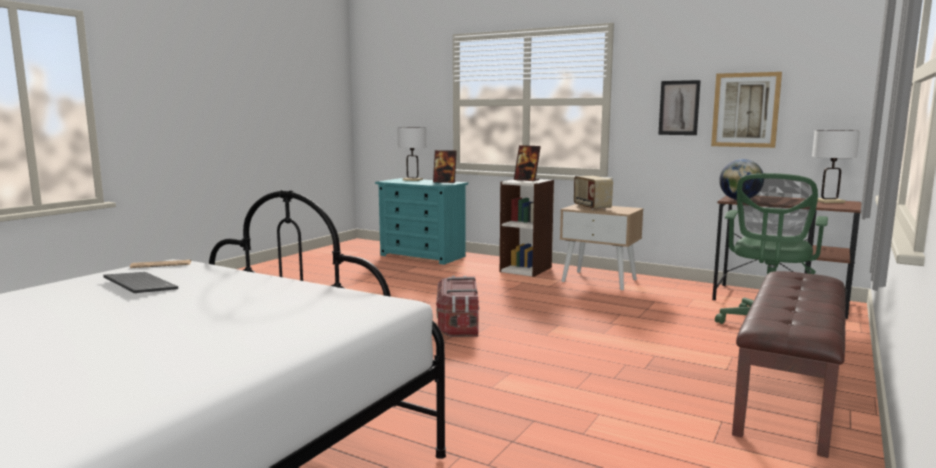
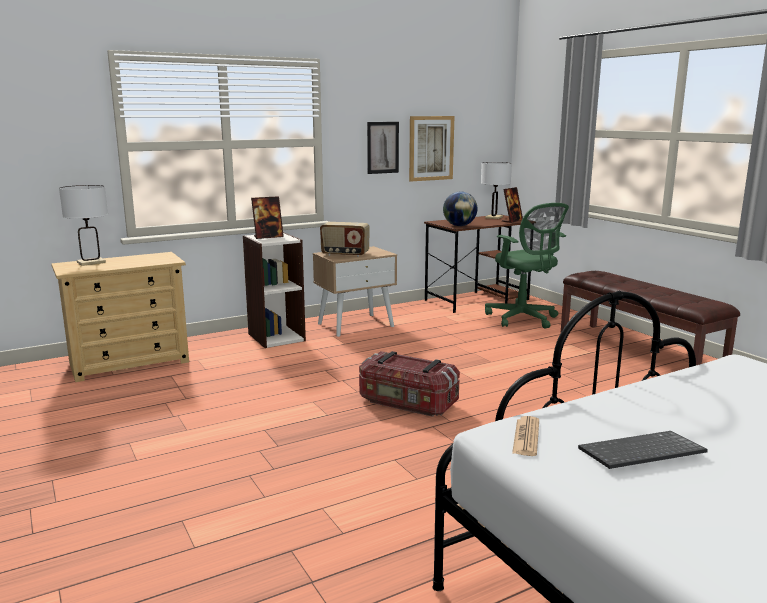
camera: 60 degrees left, 5 degrees up
turquoise dresser [375,178,468,265] -> beige dresser [51,252,189,382]
picture frame [433,150,457,183] -> picture frame moved to [502,187,523,223]

